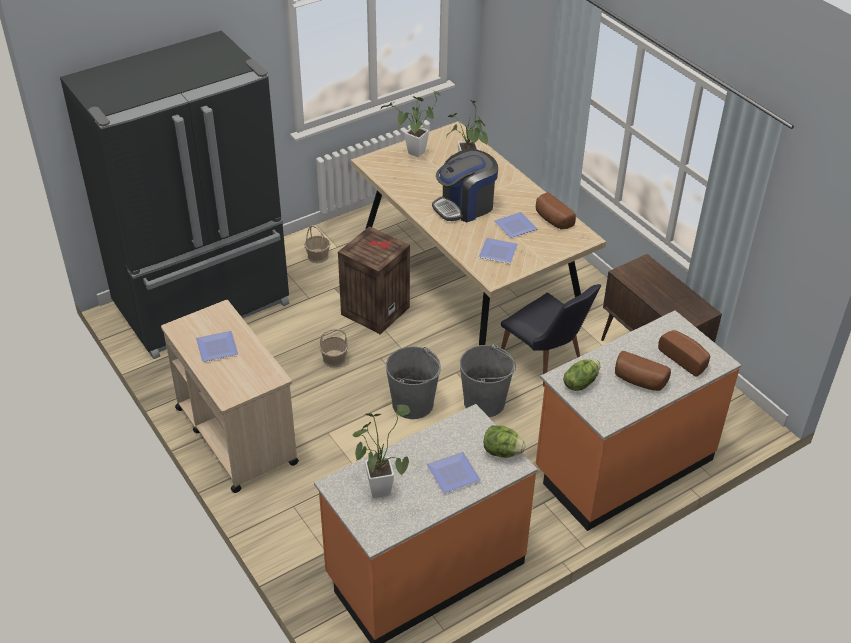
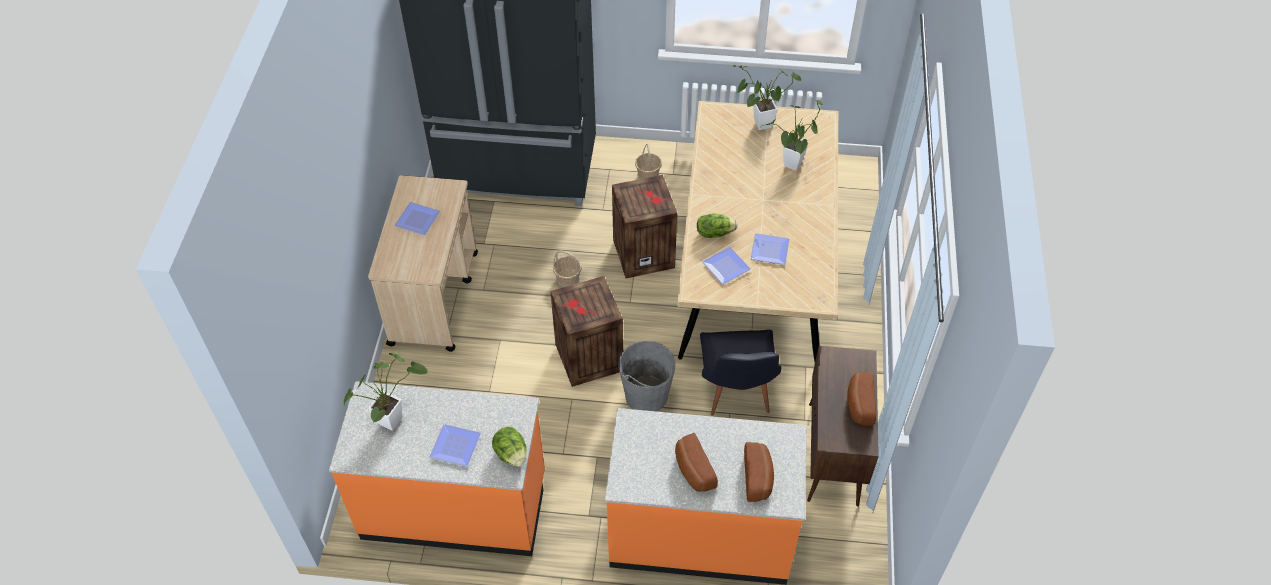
camera: 40 degrees right, 10 degrees up
grey bucket [386,346,441,419] -> crate [550,276,623,387]
coffee machine [432,149,498,222] -> none
bread [536,192,576,229] -> bread moved to [847,372,876,426]
lettuce [563,359,600,391] -> lettuce moved to [697,213,738,238]

